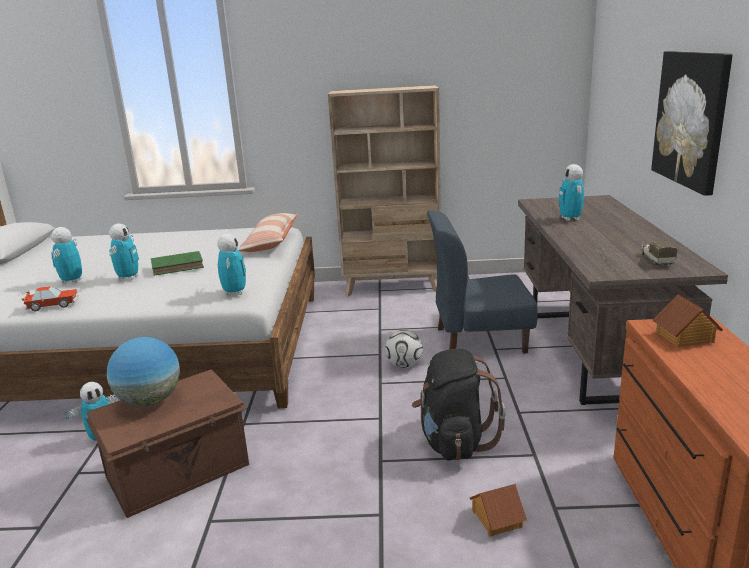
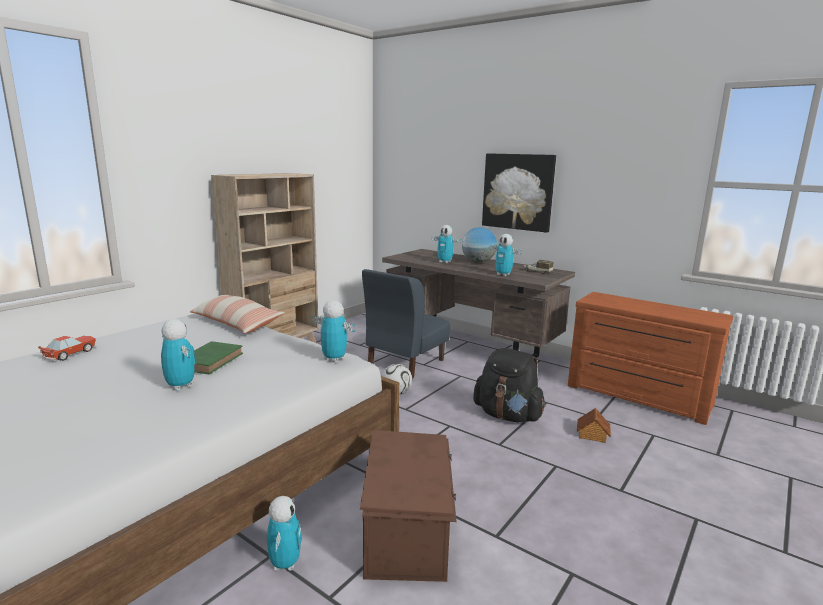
camera: 55 degrees left, 5 degrees down
toy car [22,286,79,311] -> toy car moved to [38,336,97,361]
toy robot [51,227,82,284] -> toy robot moved to [490,234,522,276]
globe [107,337,180,406] -> globe moved to [462,227,497,263]
toy house [653,294,723,348] -> none

